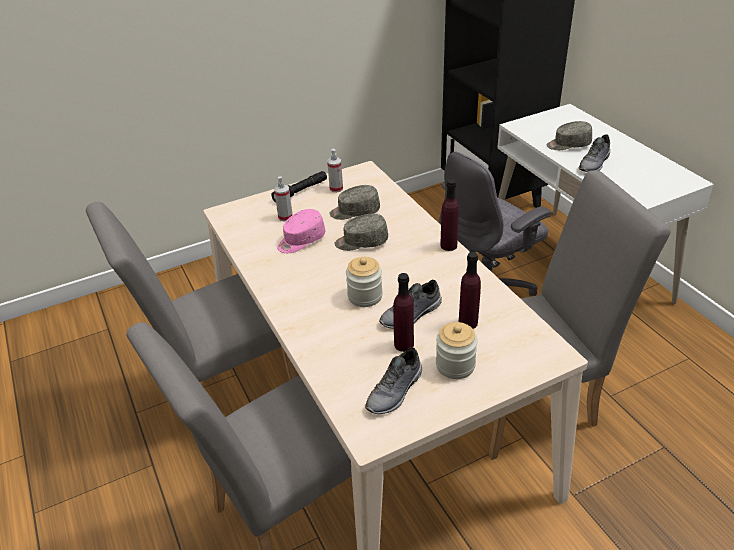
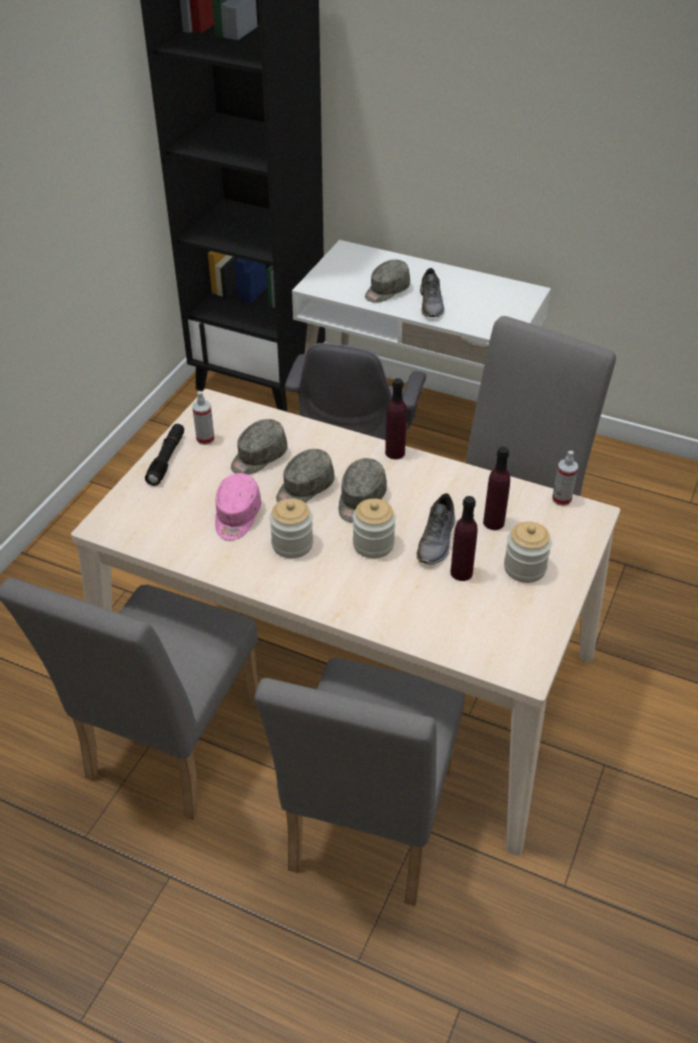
camera: 40 degrees left, 5 degrees up
spray bottle [274,176,293,222] -> spray bottle moved to [552,451,578,506]
grey shoe [365,347,422,414] -> none
none -> jar [270,498,313,558]
none -> grey cap [339,458,387,523]

